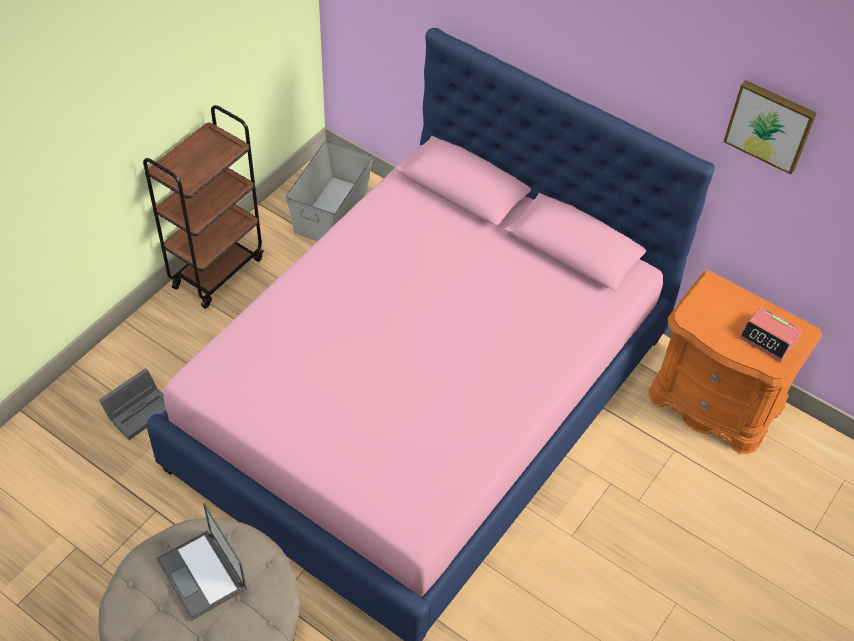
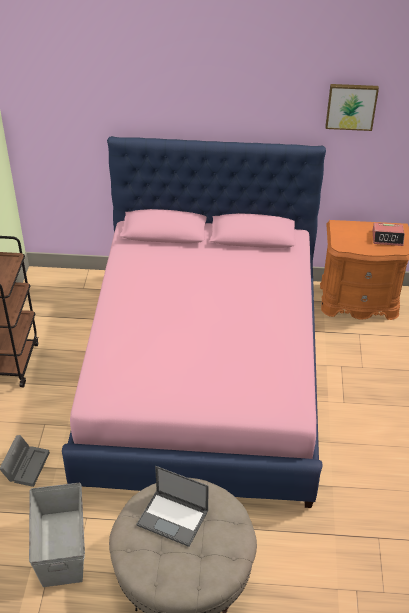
camera: 30 degrees left, 10 degrees down
grey storage box [286,140,373,241] -> grey storage box moved to [29,483,85,587]

